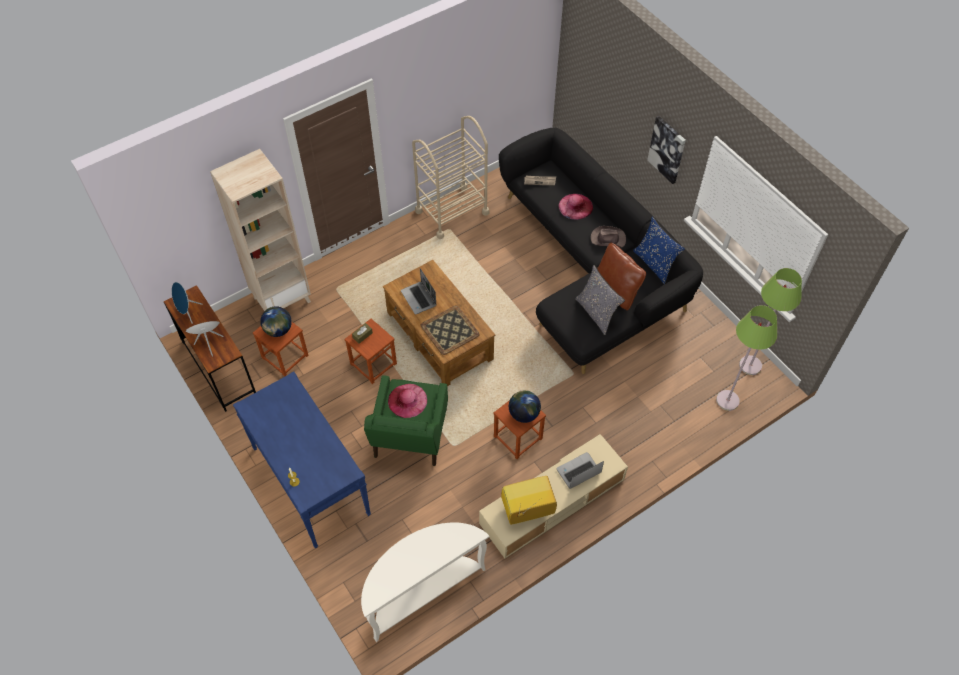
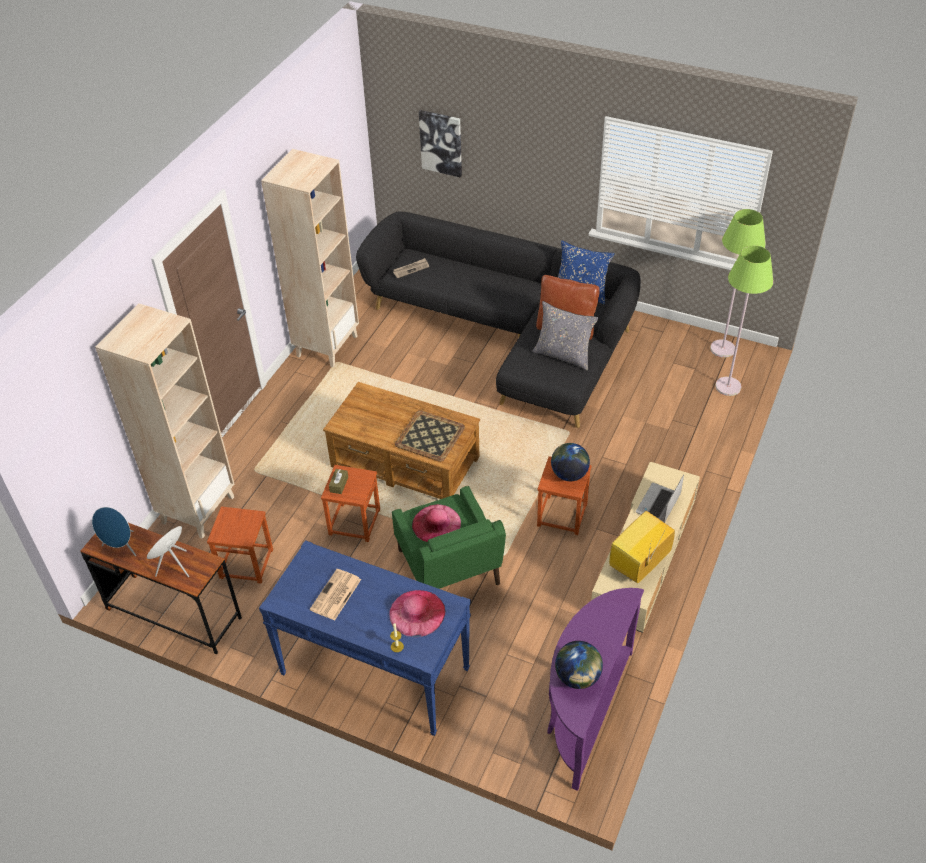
camera: 30 degrees left, 10 degrees down
globe [260,306,292,337] -> globe moved to [555,641,603,689]
white console table [361,523,489,642] -> purple console table [548,588,644,791]
laptop [401,268,436,315] -> none
beige cart [412,116,489,239] -> beige bookcase [261,149,359,367]
pink hat [558,194,593,220] -> pink hat moved to [389,590,446,637]
brown hat [590,226,626,247] -> none
picture [647,116,686,184] -> picture moved to [419,110,462,177]
none -> newspaper [310,569,361,620]

